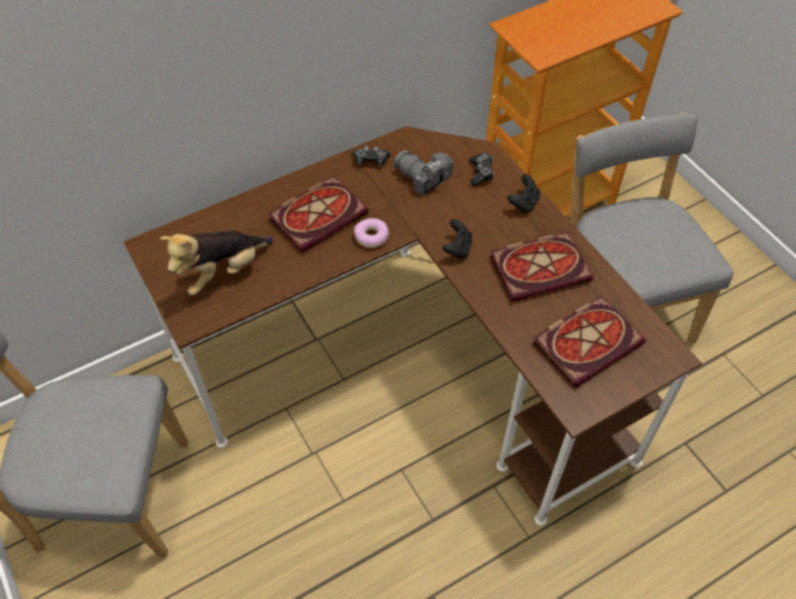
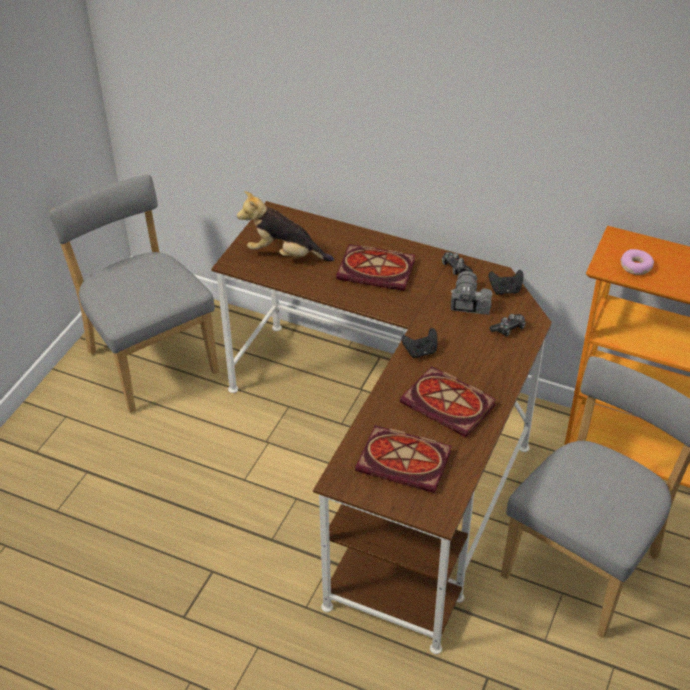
camera: 55 degrees right, 10 degrees down
donut [354,218,389,248] -> donut moved to [620,249,654,275]
black game controller [507,174,540,213] -> black game controller moved to [489,270,524,295]

